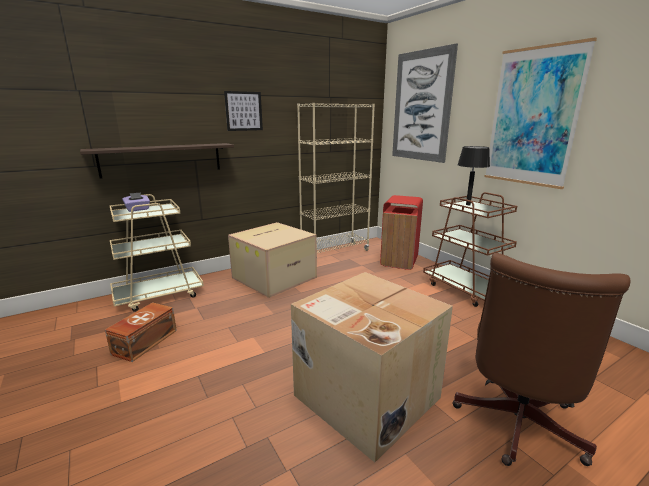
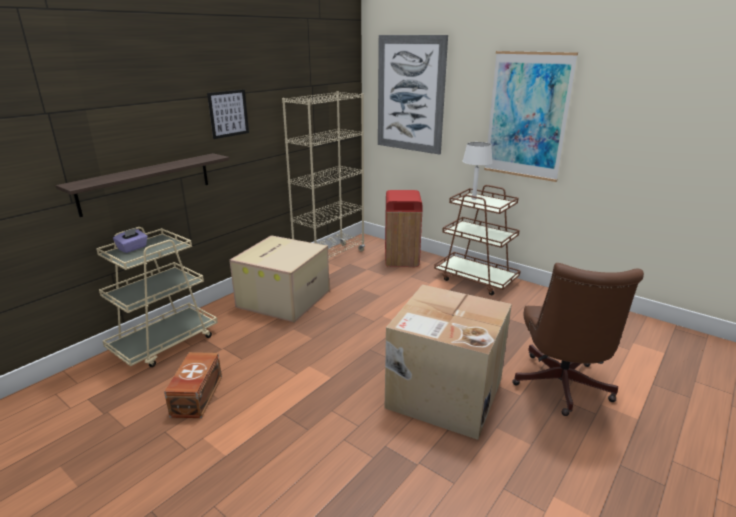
camera: 20 degrees left, 5 degrees up
black table lamp [457,146,490,205] -> white table lamp [463,142,493,200]

